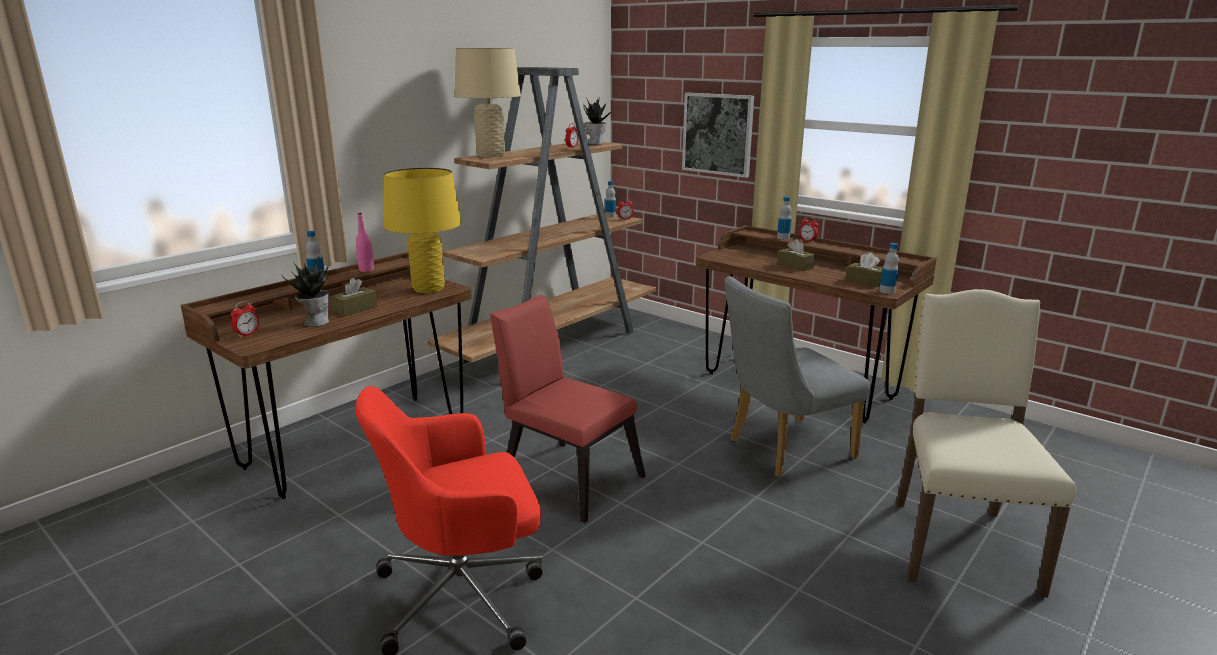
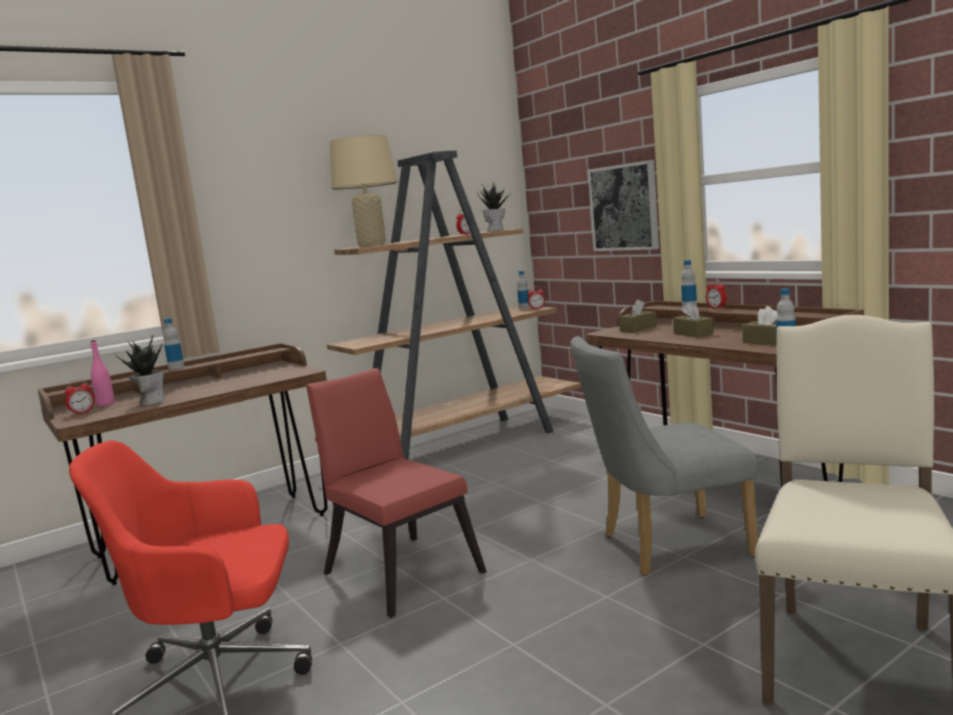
camera: 15 degrees right, 10 degrees down
brown tissue box [330,278,377,316] -> brown tissue box moved to [619,300,657,333]
pink bottle [356,213,374,272] -> pink bottle moved to [91,340,114,406]
yellow table lamp [384,168,461,293] -> none

